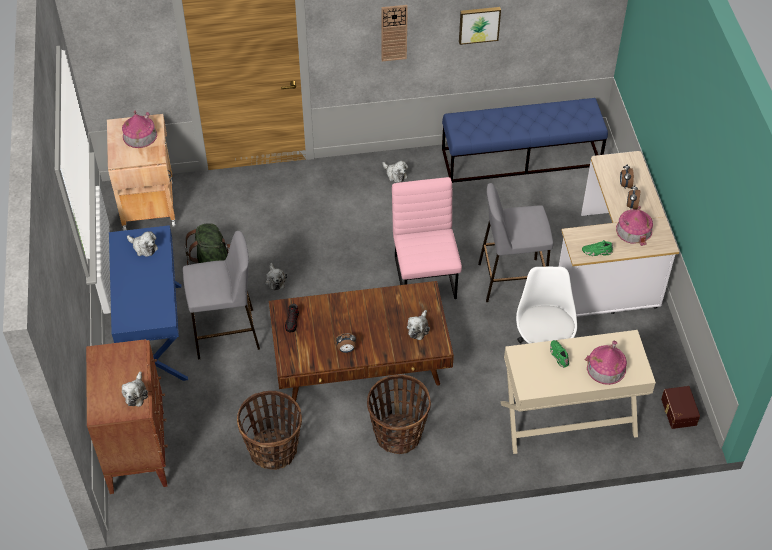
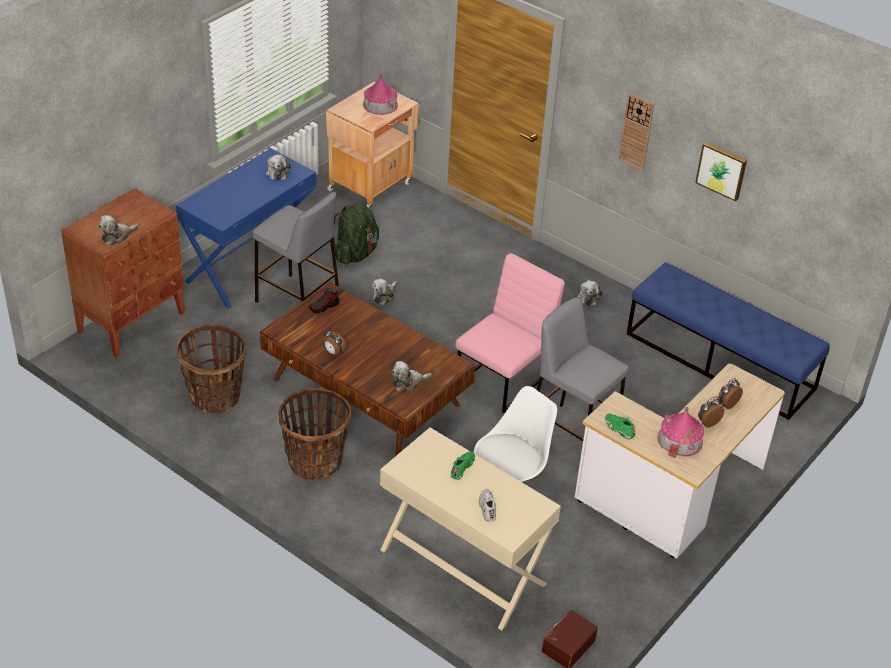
camera: 45 degrees right, 10 degrees down
toy house [585,341,627,385] -> white shoe [479,489,496,522]

